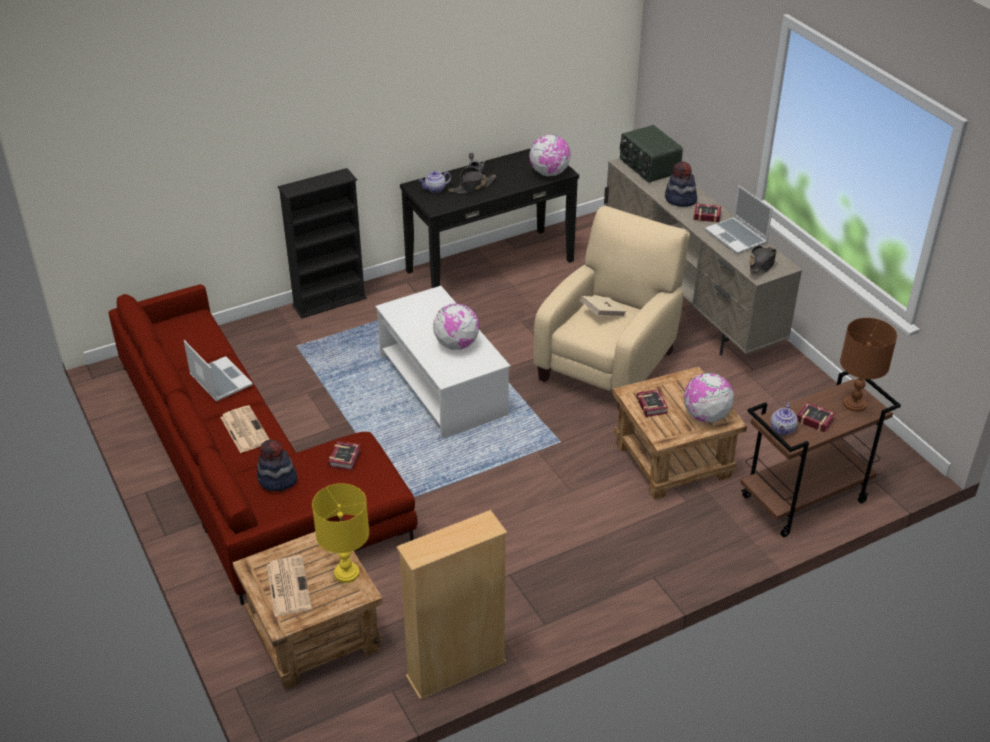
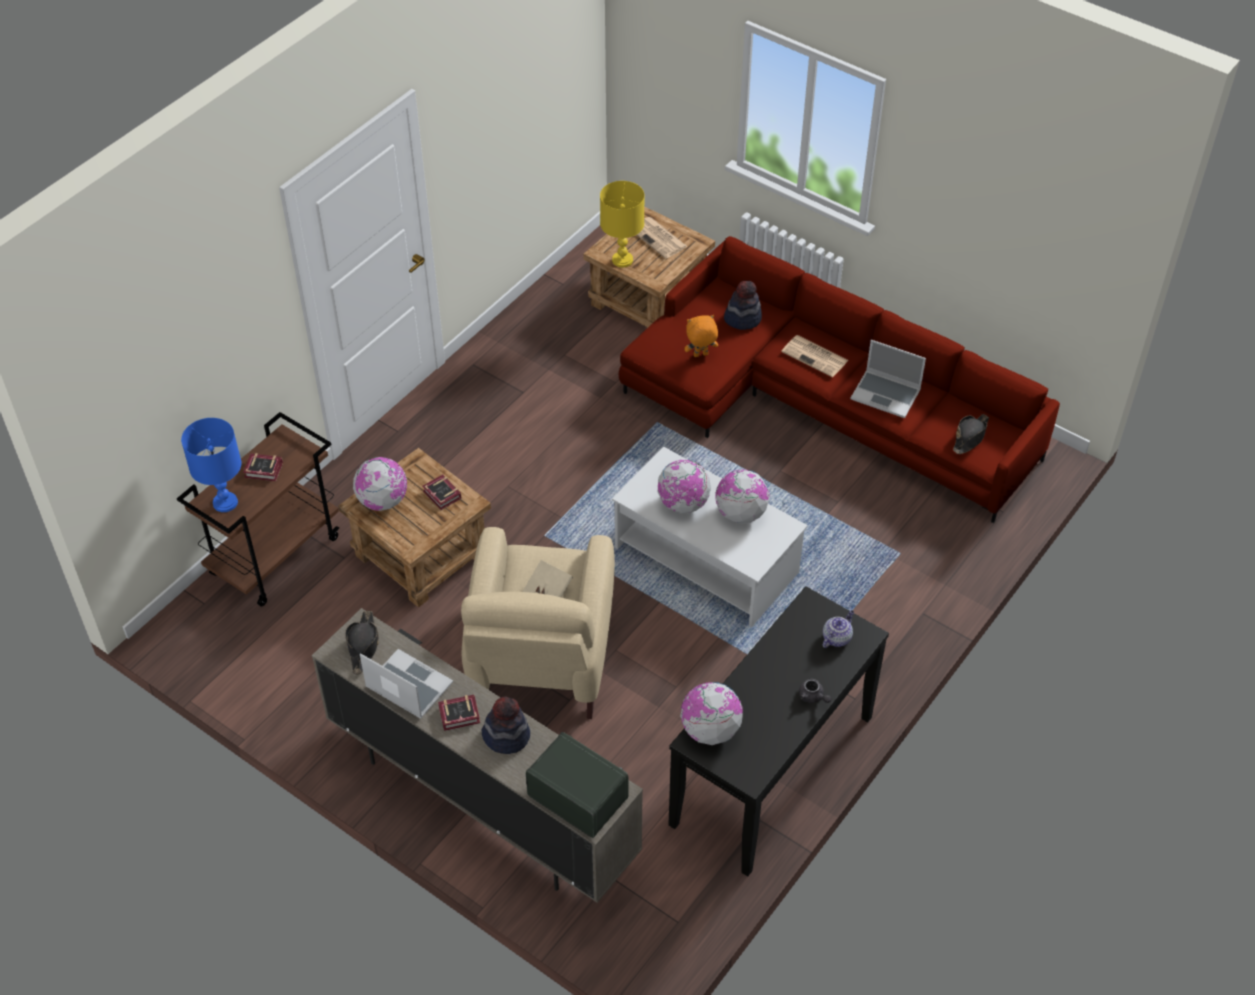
camera: 155 degrees right, 10 degrees up
black bookcase [278,168,367,319] -> none
book [329,441,361,471] -> orange plush toy [684,315,718,357]
beige bookcase [397,510,507,700] -> none
black hat [449,167,496,193] -> black hat moved to [953,414,989,454]
teapot [771,403,798,435] -> none
brown table lamp [840,318,897,412] -> blue table lamp [181,418,242,512]
none -> globe [715,470,770,523]

